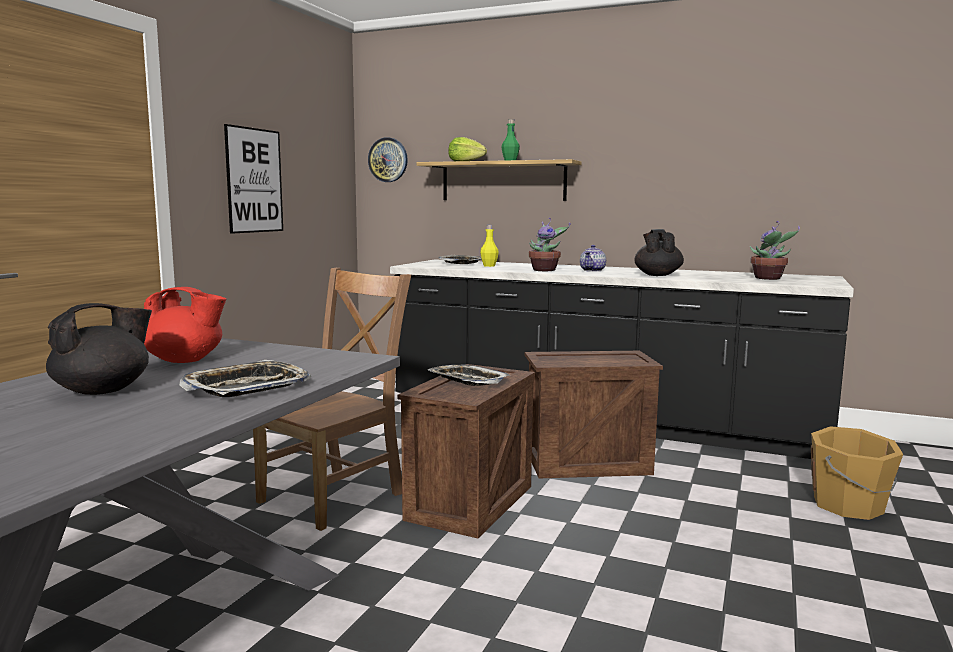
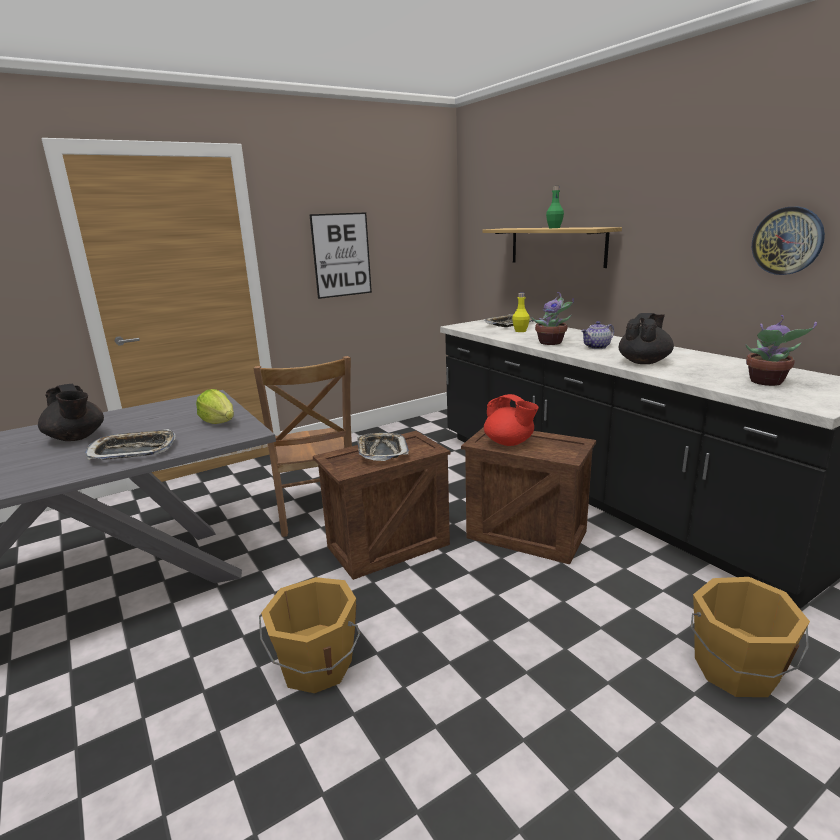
camera: 35 degrees right, 10 degrees up
black teapot [46,303,152,395] -> black teapot turned 60 degrees clockwise [38,384,104,441]
red teapot [144,287,226,363] -> red teapot moved to [484,394,539,446]
brown chair [253,268,411,531] -> brown chair turned 90 degrees clockwise [253,356,352,537]
wall clock [368,137,408,182] -> wall clock moved to [752,206,825,275]
lettuce [448,137,487,161] -> lettuce moved to [196,389,234,424]
none -> orange bucket [259,577,360,693]

